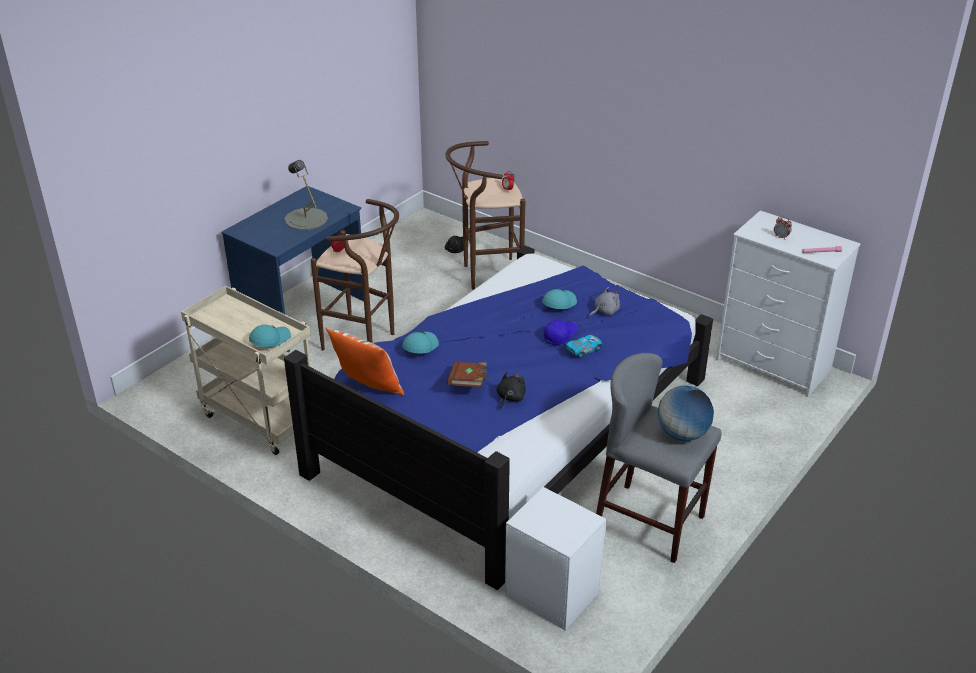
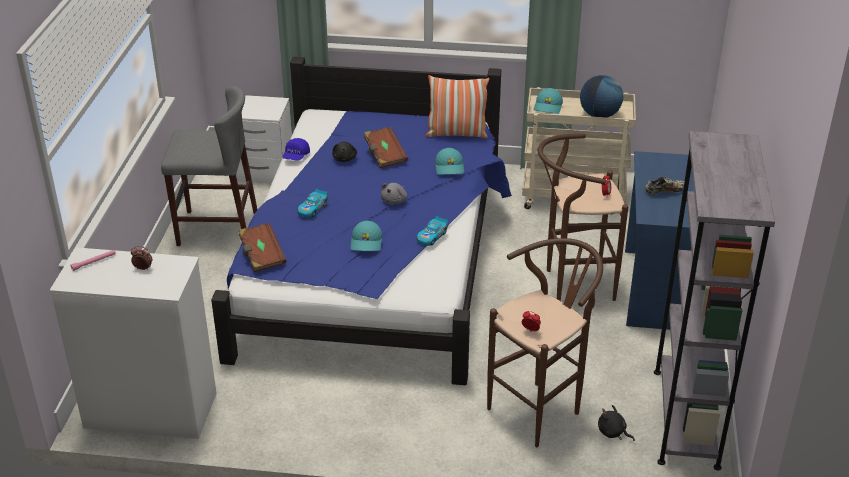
camera: 150 degrees right, 0 degrees up
grey table lamp [284,160,328,230] -> shoe [645,177,684,195]
blue cap [544,320,578,345] -> blue cap moved to [283,138,310,161]
grey plush toy [589,287,620,317] -> grey plush toy moved to [381,183,407,204]
globe [658,386,714,441] -> globe moved to [580,75,623,118]
none -> brown book [238,223,286,272]
none -> toy car [417,216,448,246]
none -> grey bookcase [654,131,775,471]

